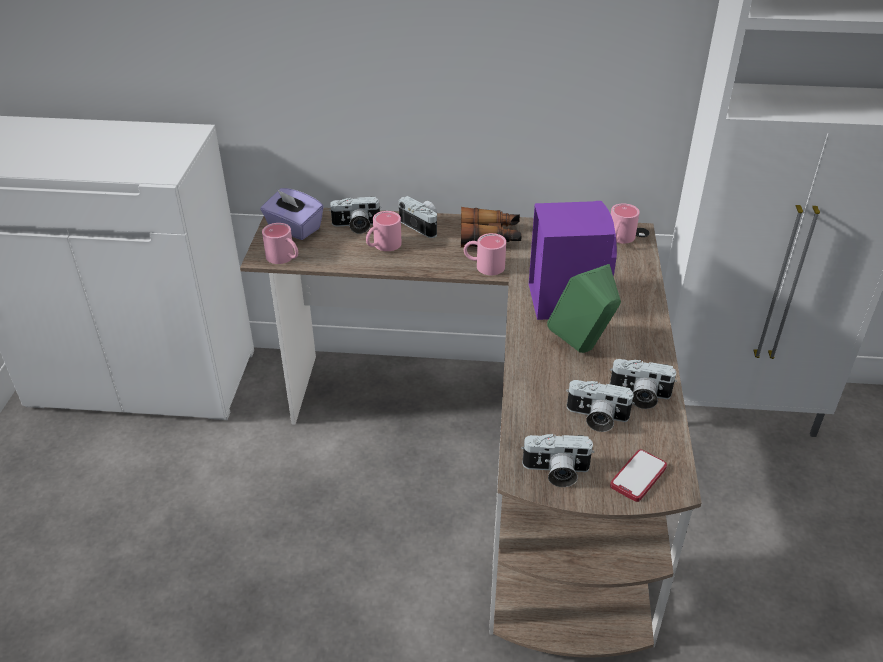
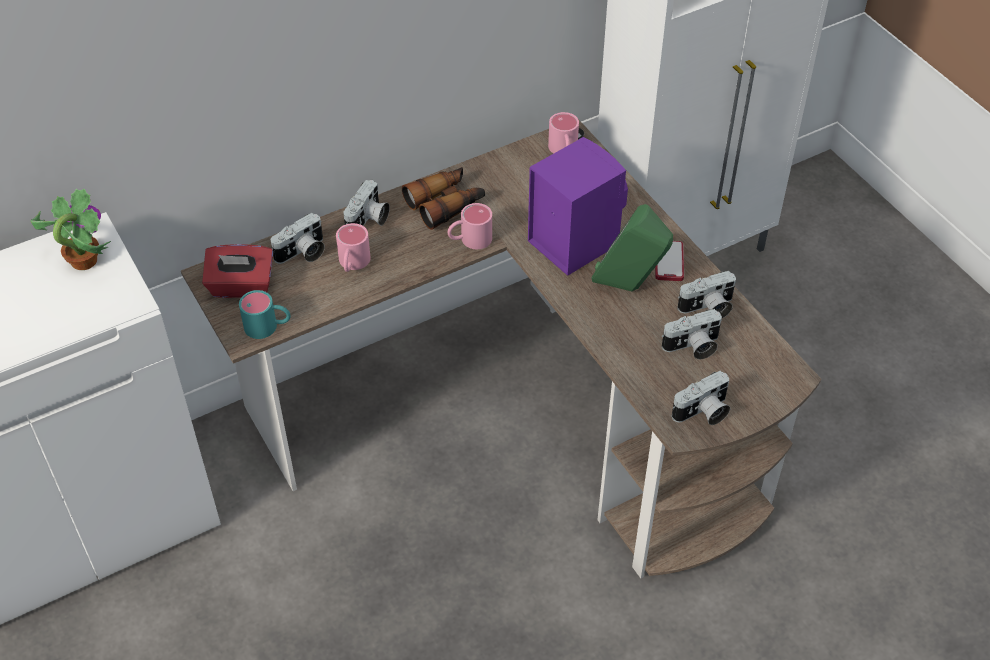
camera: 35 degrees left, 10 degrees up
purple tissue box [261,188,324,240] -> red tissue box [202,244,273,298]
pink mug [262,223,298,264] -> turquoise mug [239,290,290,339]
camera [399,196,437,238] -> camera turned 105 degrees clockwise [343,180,390,226]
phone [610,449,667,502] -> phone moved to [655,241,684,281]
none -> potted plant [30,189,111,270]

